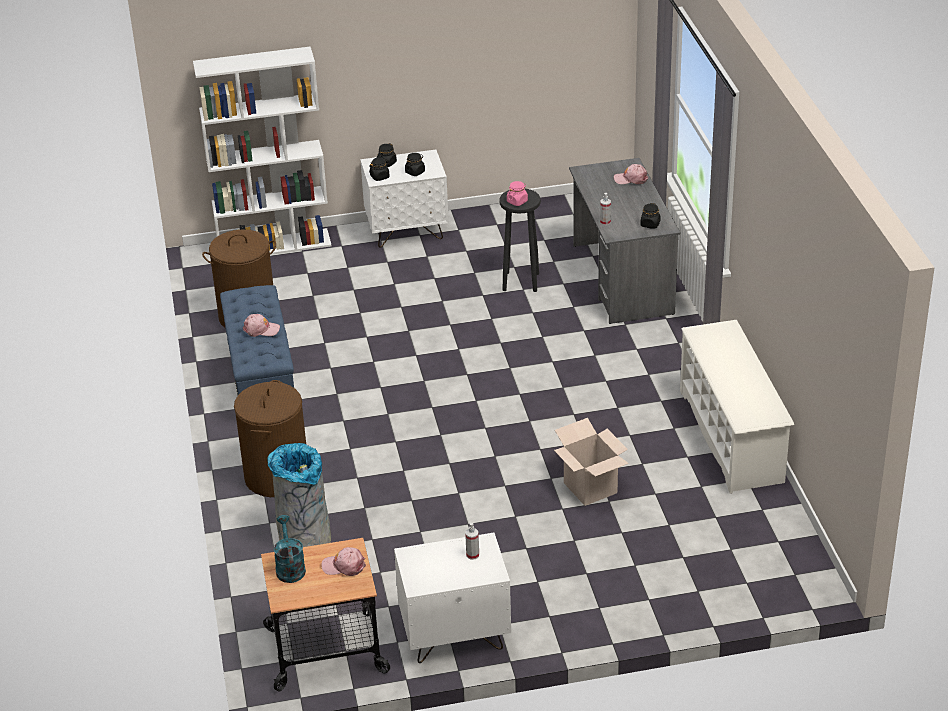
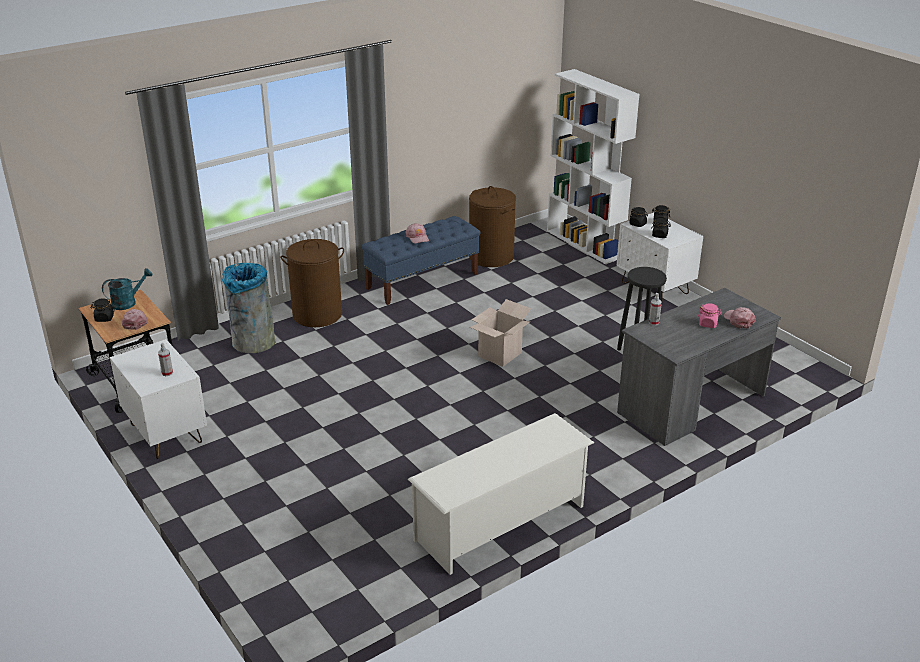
camera: 65 degrees right, 5 degrees down
pink jar [507,181,528,206] -> pink jar moved to [698,303,722,328]
cardboard box [554,418,629,506] -> cardboard box moved to [469,299,531,367]
black jar [641,203,660,229] -> black jar moved to [90,298,115,322]

